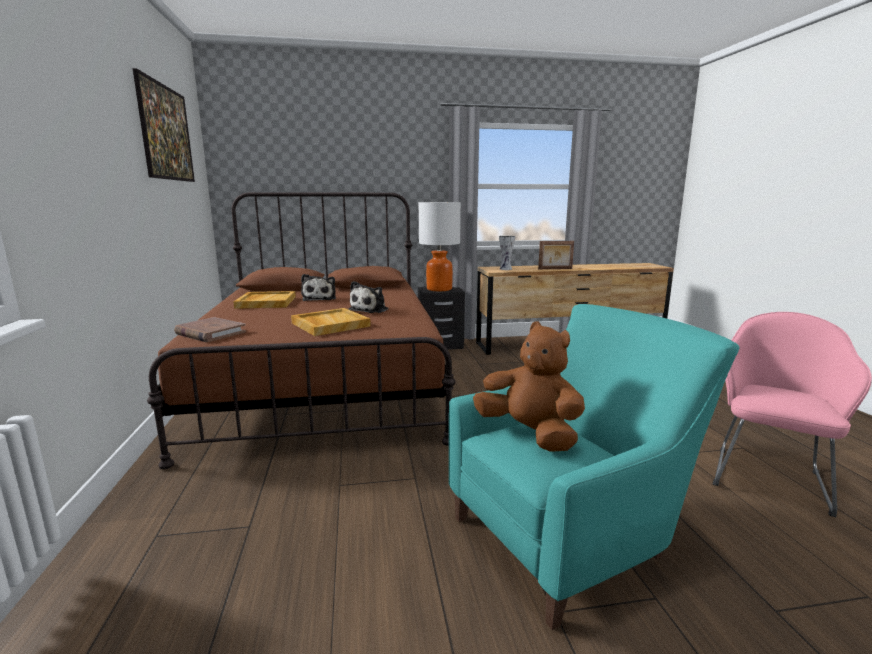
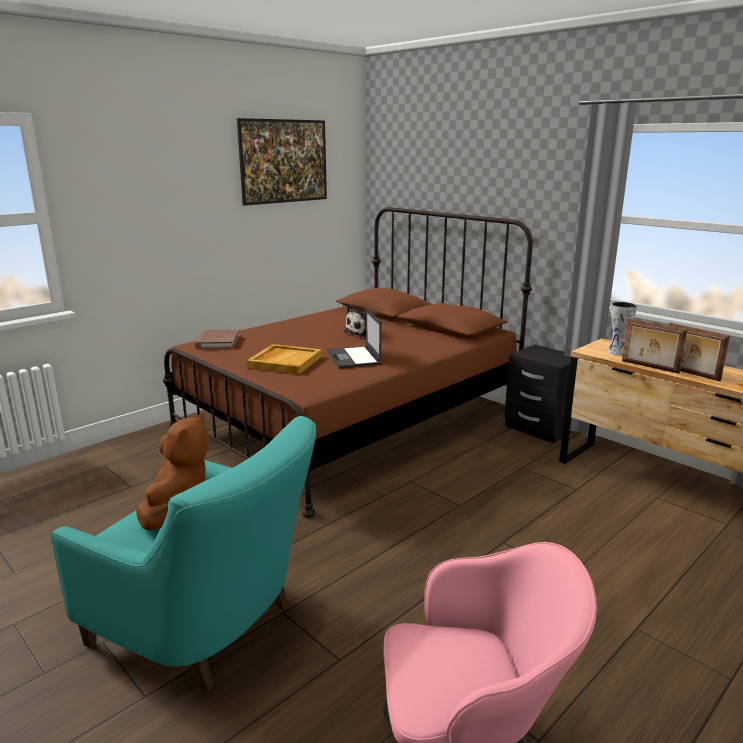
camera: 55 degrees right, 5 degrees up
beige tray [233,291,296,309] -> none
plush toy [348,281,389,313] -> laptop [327,308,382,369]
table lamp [418,202,461,291] -> none
none -> picture frame [622,318,687,374]

